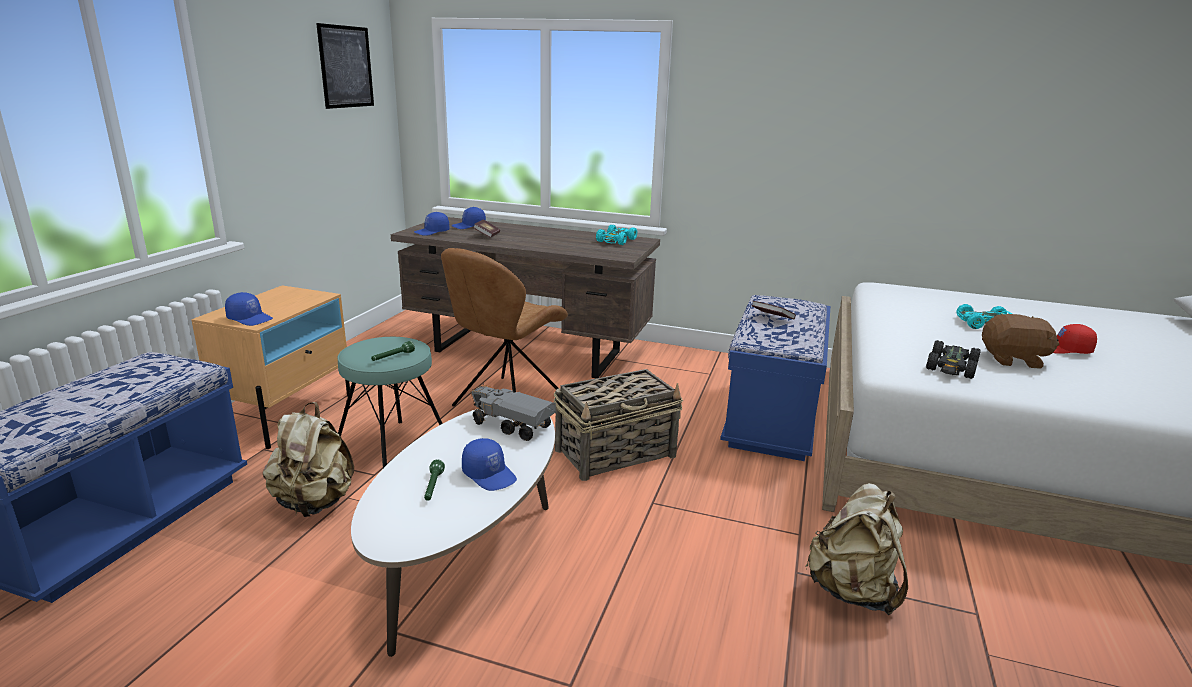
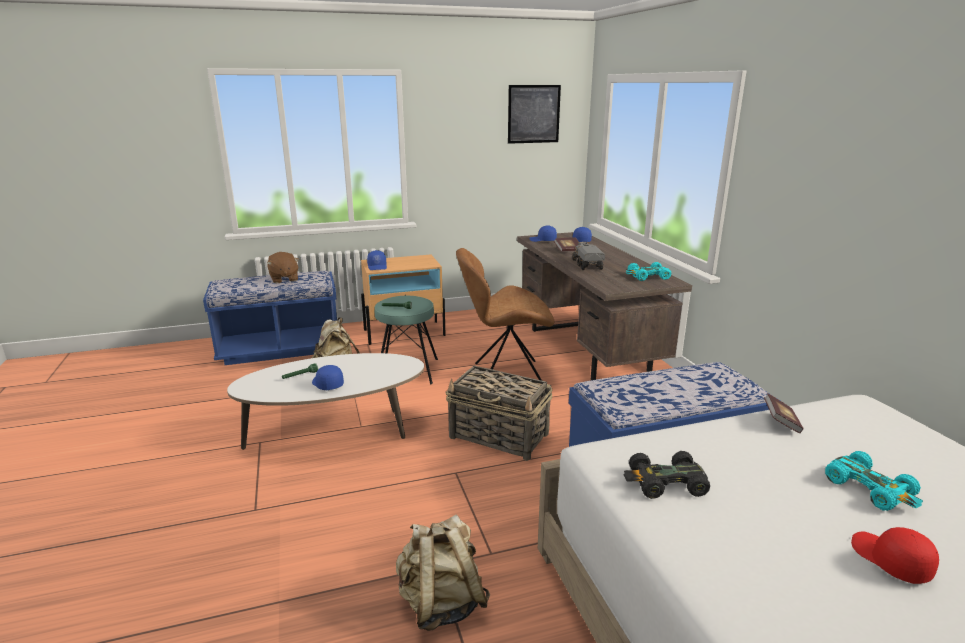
camera: 55 degrees right, 0 degrees up
blue cap [462,438,517,491] -> blue cap turned 135 degrees clockwise [312,365,344,390]
toy truck [470,383,556,441] -> toy truck moved to [572,242,605,270]
book [752,301,796,319] -> book moved to [764,393,804,433]
brown plush toy [982,314,1059,369] -> brown plush toy moved to [267,252,299,283]

